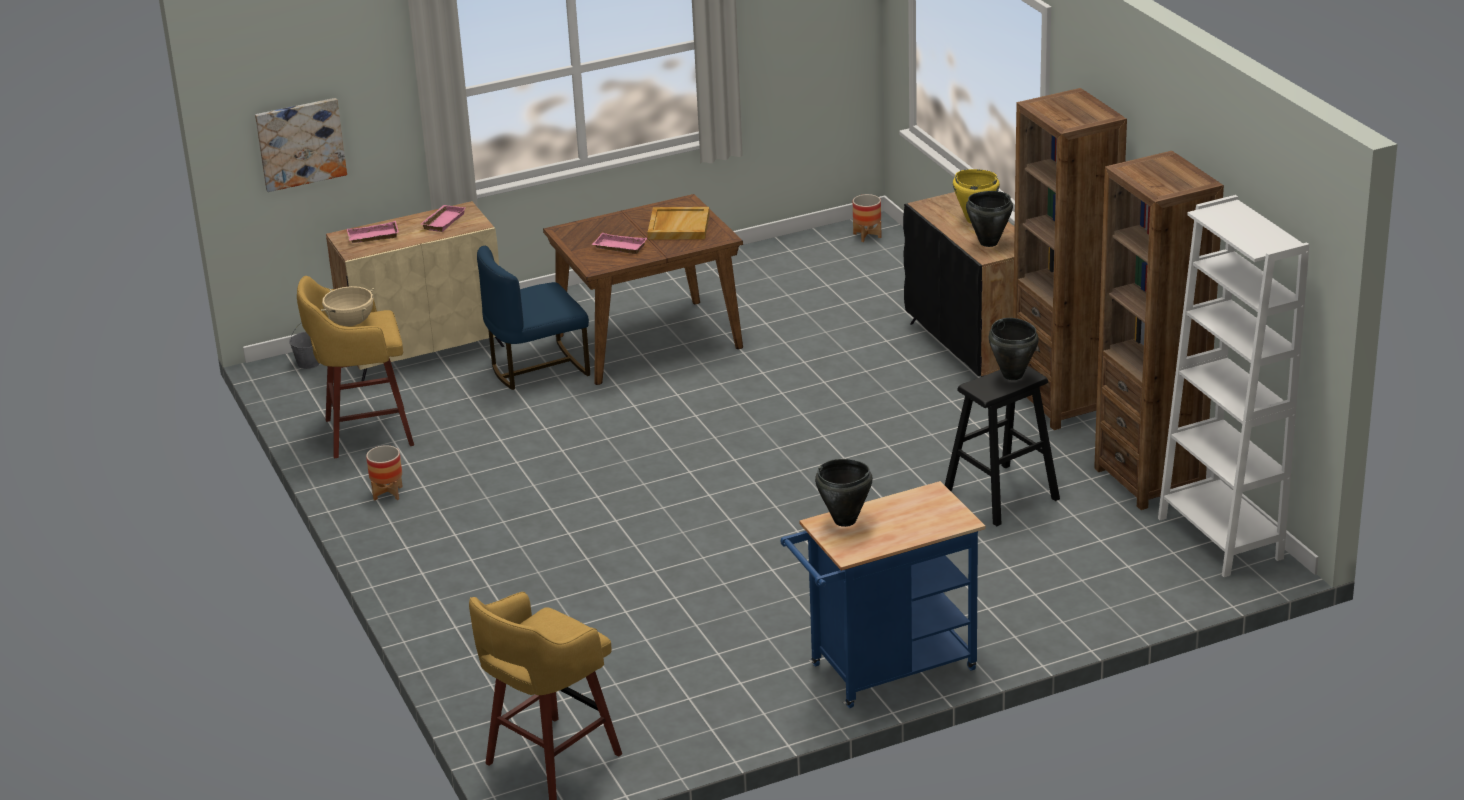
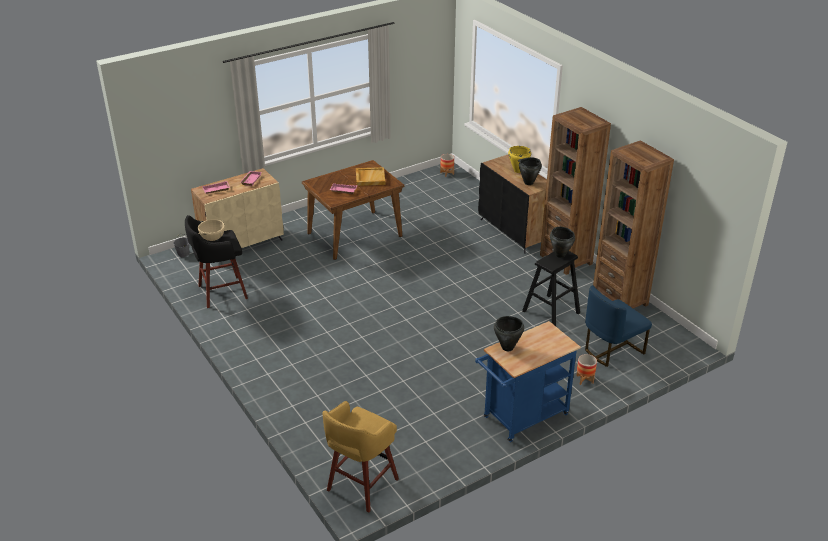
camera: 10 degrees left, 5 degrees up
picture [255,98,347,192] -> none
yellow stool [297,276,414,459] -> black stool [185,215,248,308]
planter [366,445,403,500] -> planter moved to [576,354,597,385]
blue chair [477,246,590,390] -> blue chair moved to [585,285,652,367]
white bookcase [1158,195,1309,577] -> none

